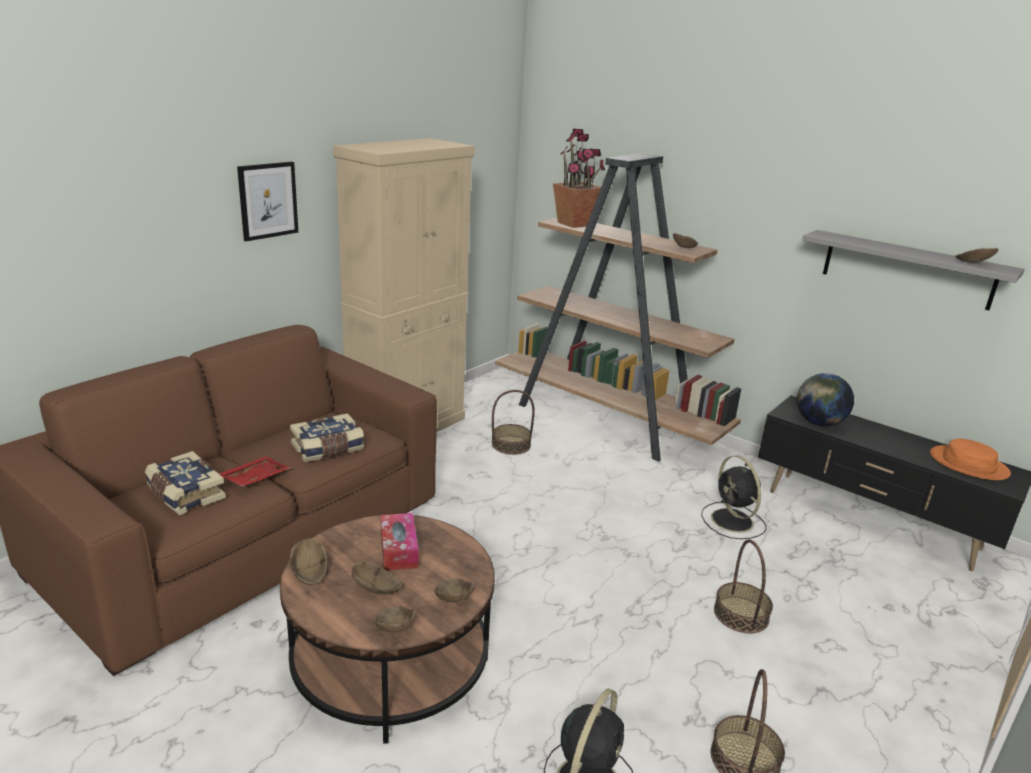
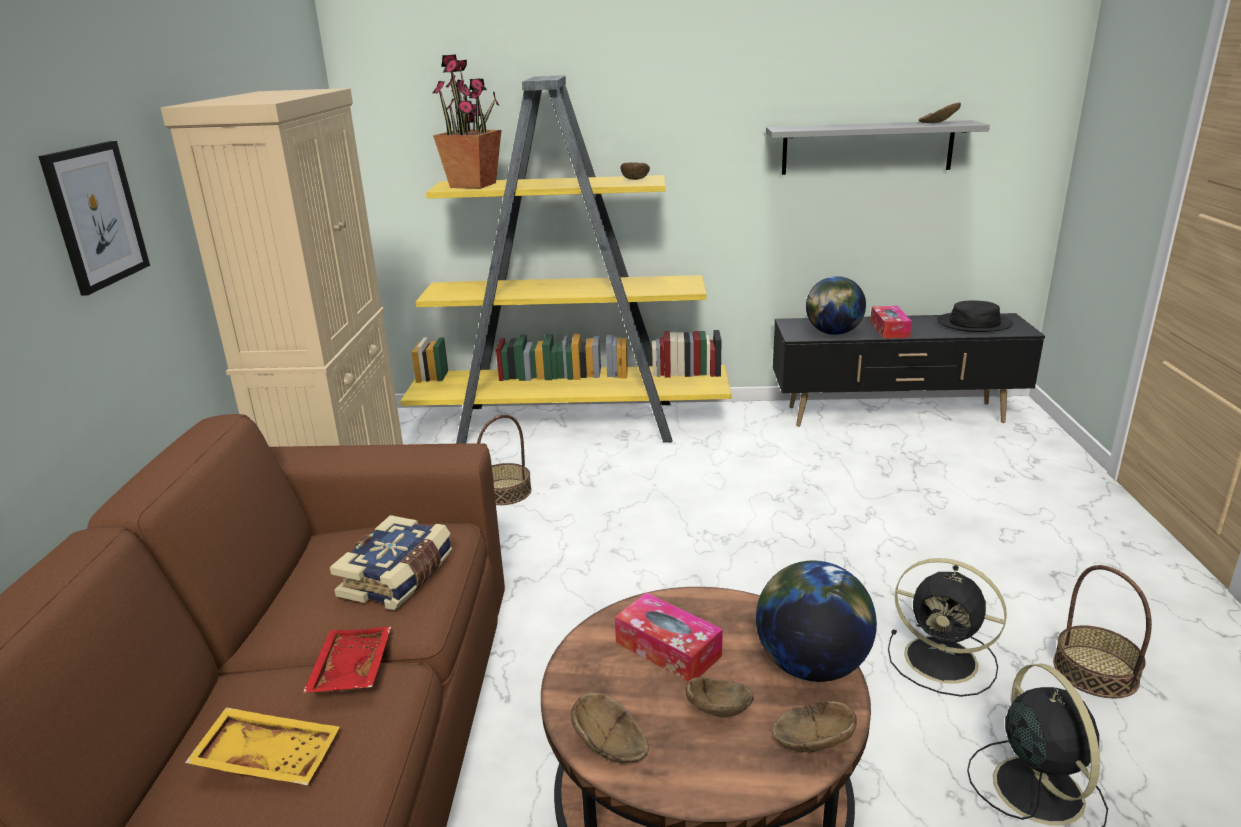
camera: 35 degrees left, 0 degrees up
book [145,451,226,515] -> yellow tray [185,707,339,785]
brown bowl [434,578,475,602] -> globe [756,560,877,682]
brown bookcase [495,153,741,462] -> yellow bookcase [401,75,731,444]
black fan [701,455,766,539] -> black fan moved to [888,558,1007,697]
basket [714,539,773,633] -> none
orange hat [930,439,1011,480] -> black hat [937,301,1013,332]
none -> tissue box [870,306,912,339]

